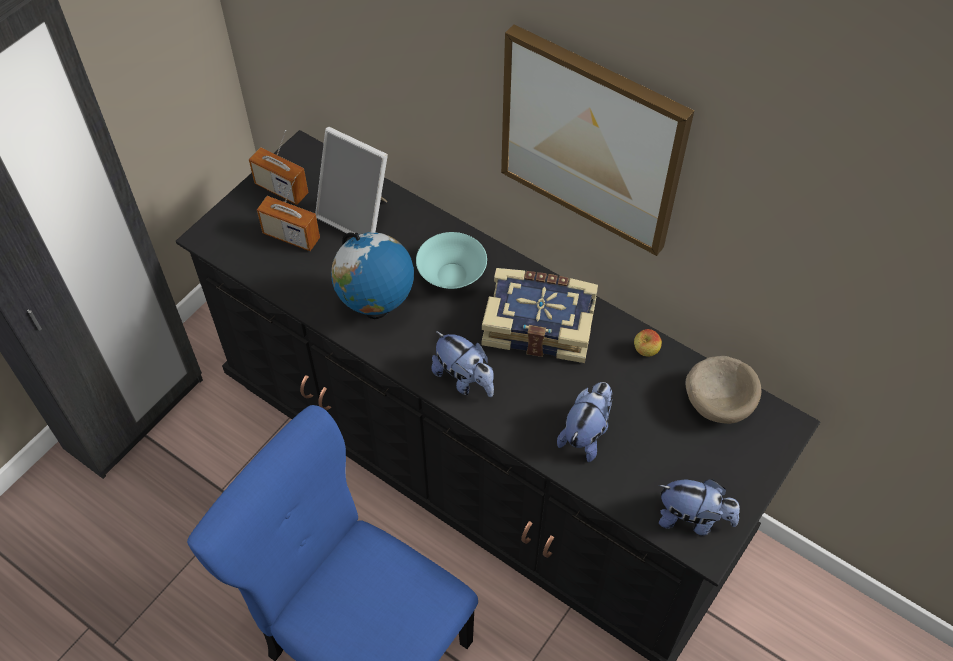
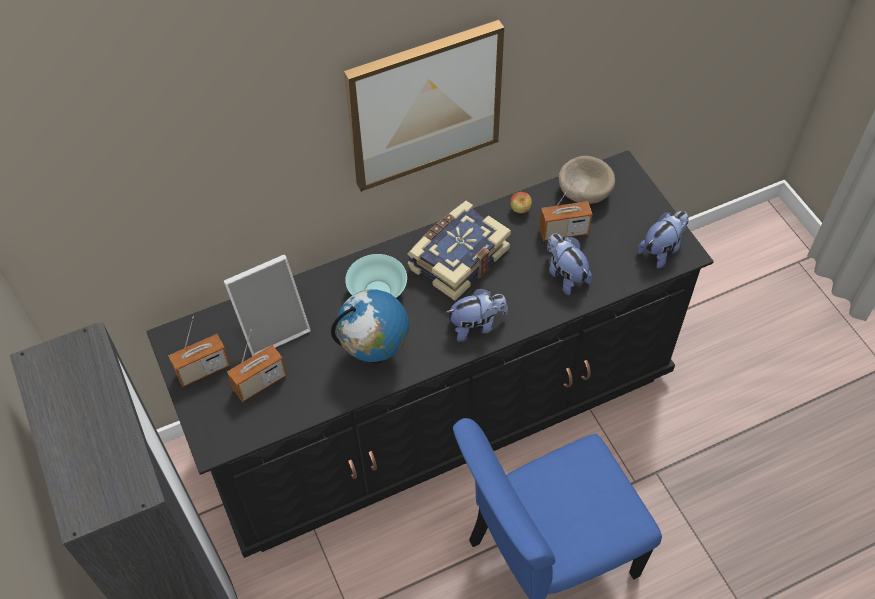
camera: 60 degrees left, 0 degrees up
none -> radio [539,177,592,241]

